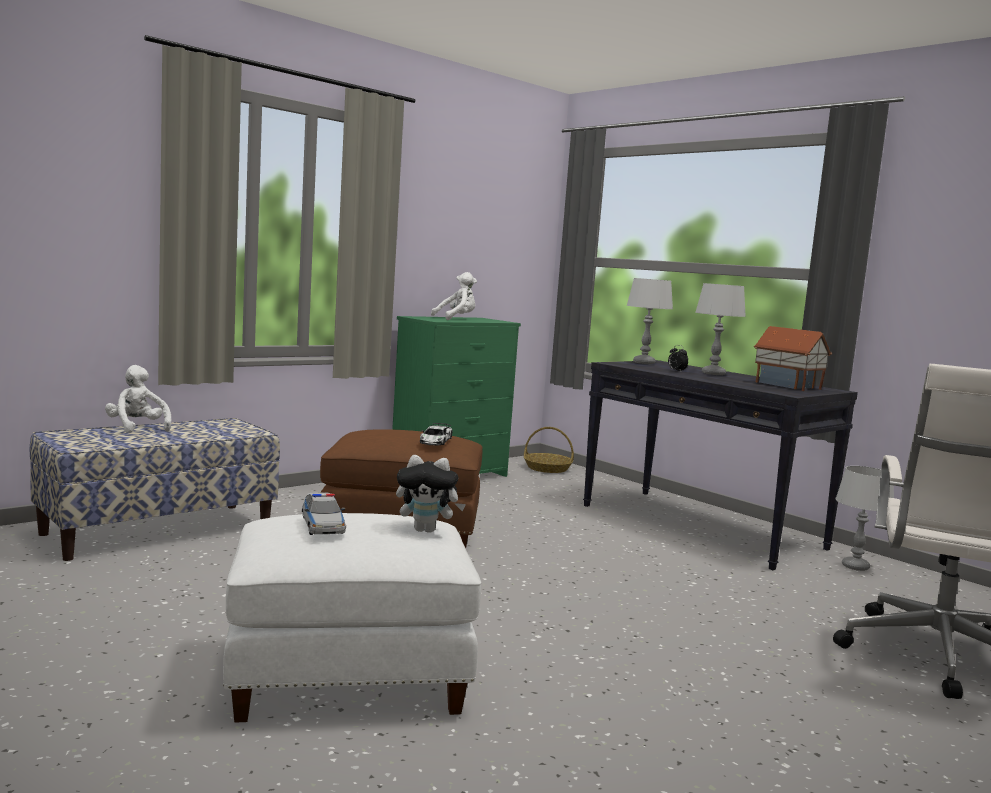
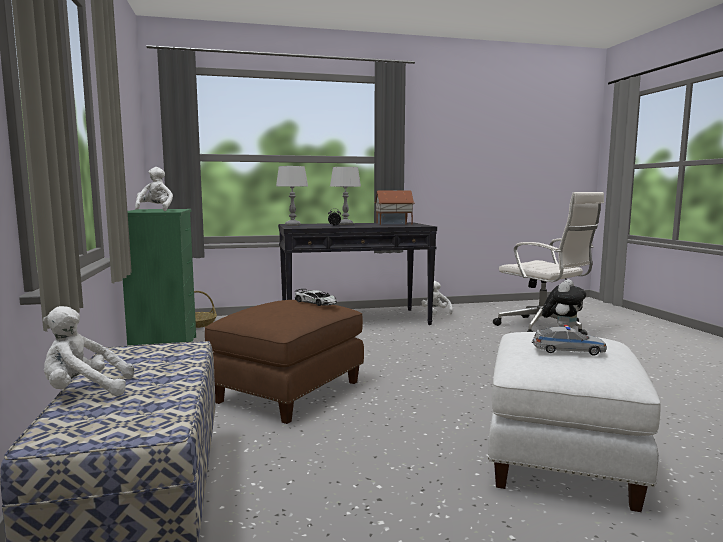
camera: 60 degrees left, 0 degrees up
grey table lamp [835,466,894,571] -> white plush toy [421,281,453,315]

